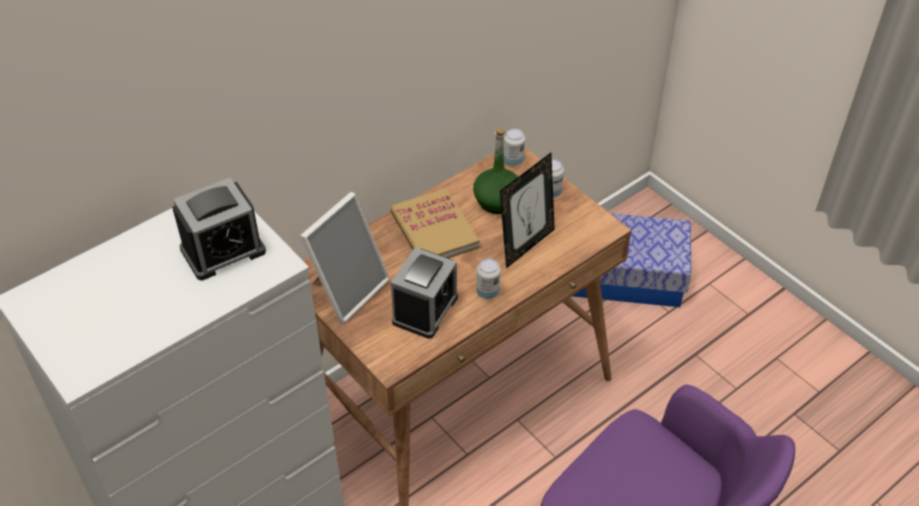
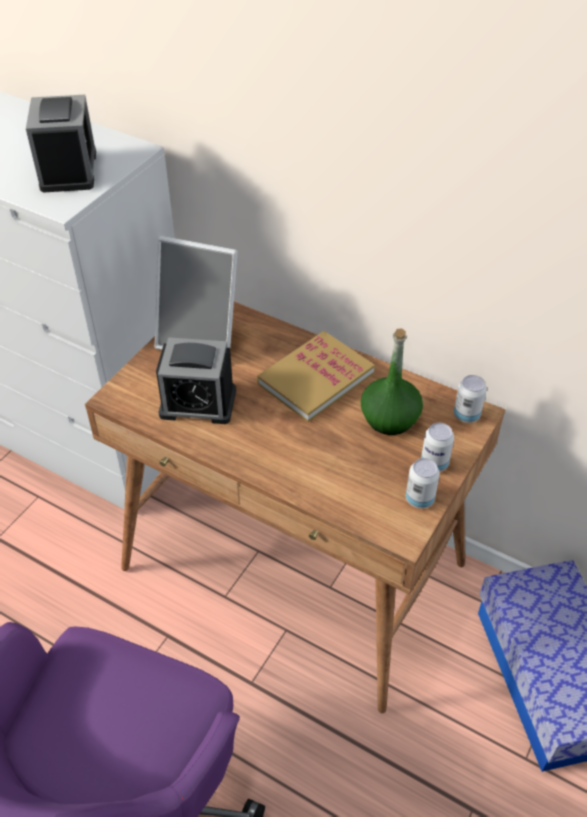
camera: 70 degrees right, 0 degrees up
alarm clock [172,178,266,280] -> alarm clock turned 135 degrees counterclockwise [26,95,96,192]
can [476,258,501,299] -> can moved to [406,458,440,509]
picture frame [500,153,555,268] -> none

